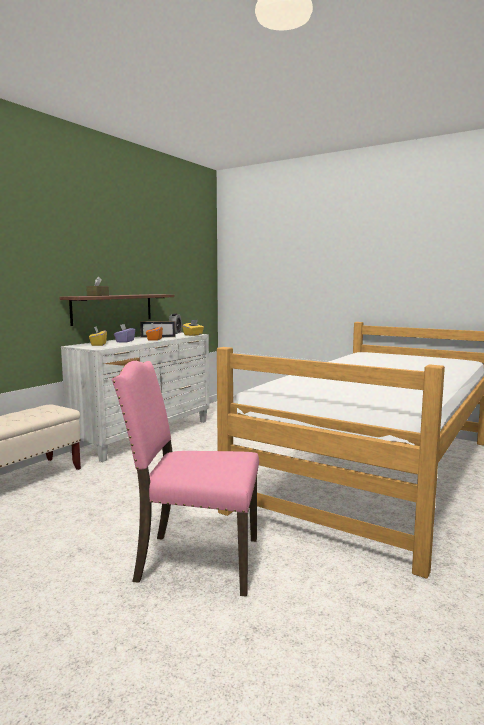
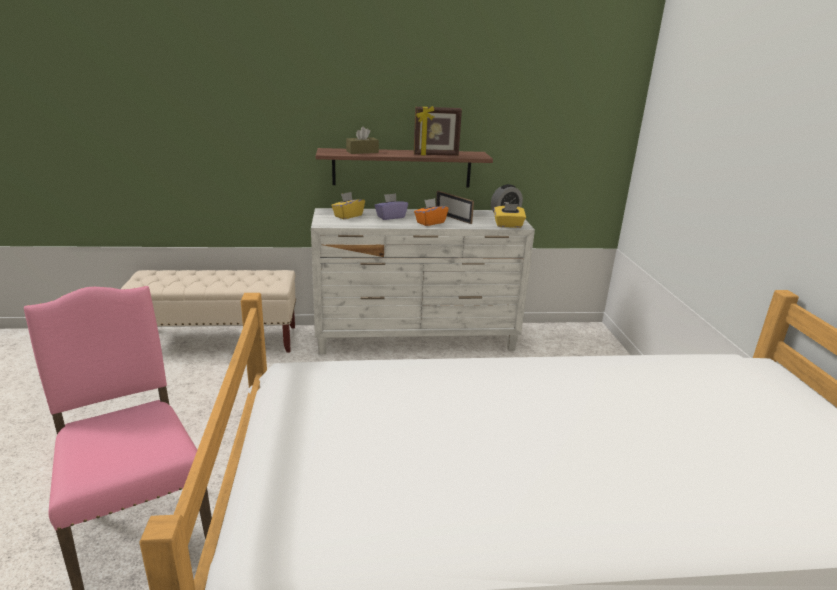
camera: 50 degrees right, 15 degrees up
none -> picture frame [414,106,462,156]

